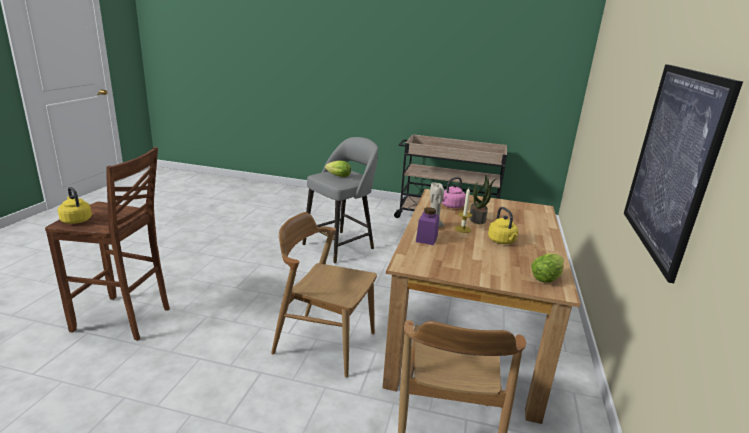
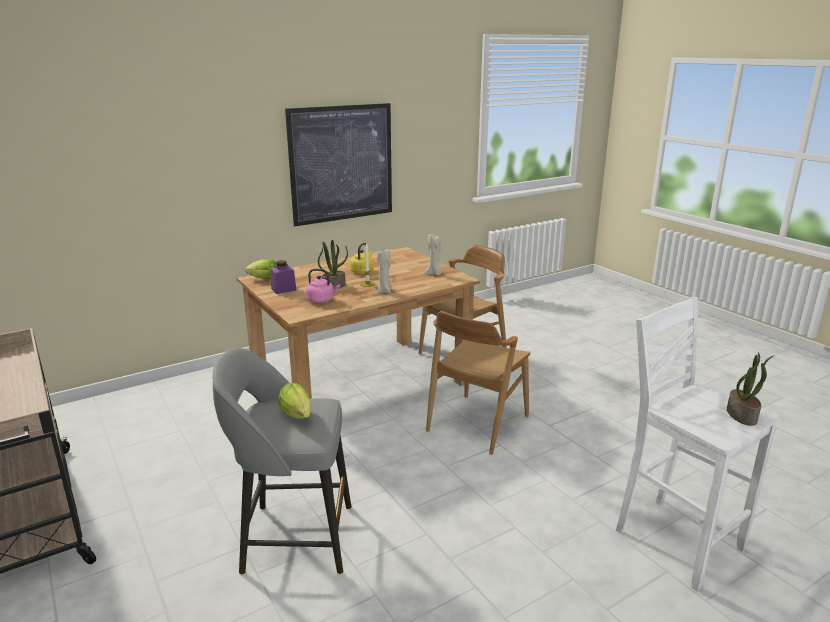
camera: 135 degrees left, 0 degrees up
brown stool [45,147,170,341] -> white stool [616,297,779,591]
yellow kettle [58,187,92,224] -> potted plant [727,352,773,426]
brown chair [271,212,377,378] -> brown chair turned 60 degrees clockwise [426,311,530,455]
purple jar [416,207,439,245] -> purple jar moved to [271,260,296,294]
lettuce [531,253,564,283] -> lettuce moved to [245,259,277,280]
none -> beige candle [425,234,443,275]

